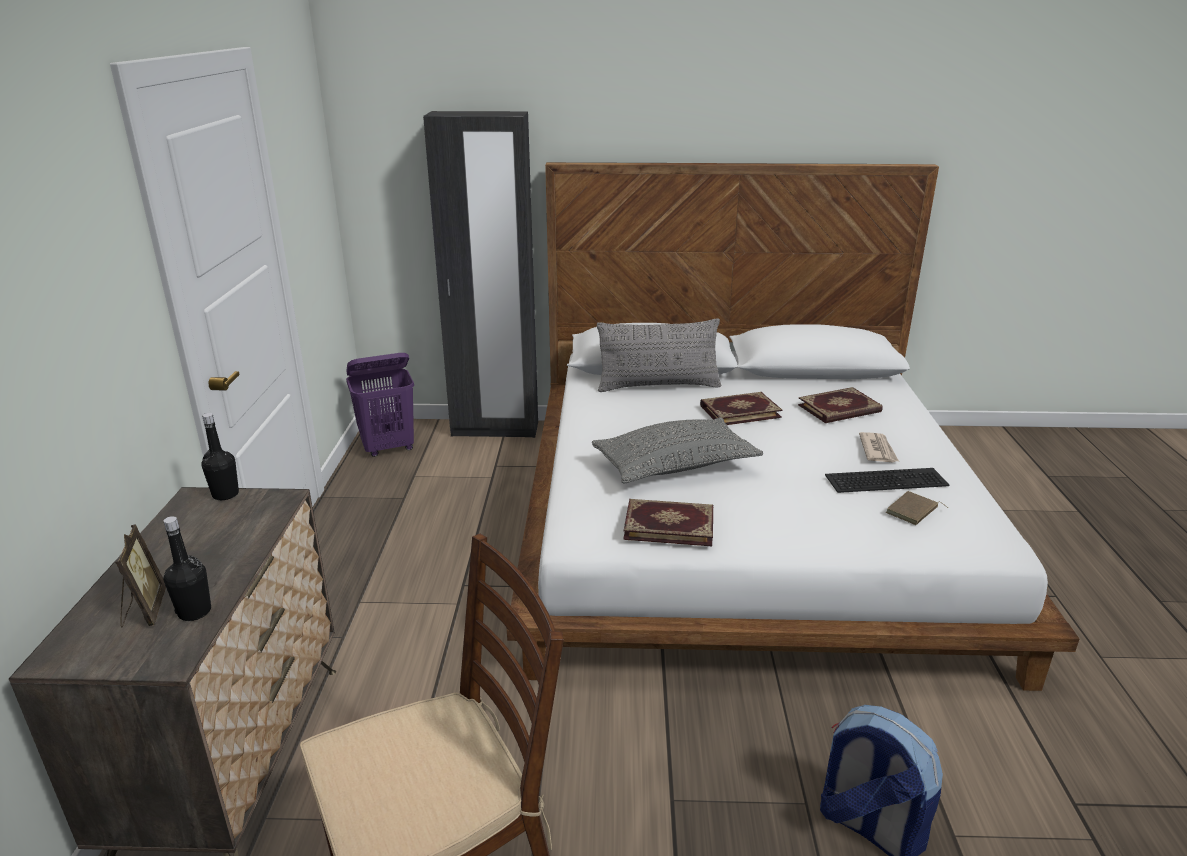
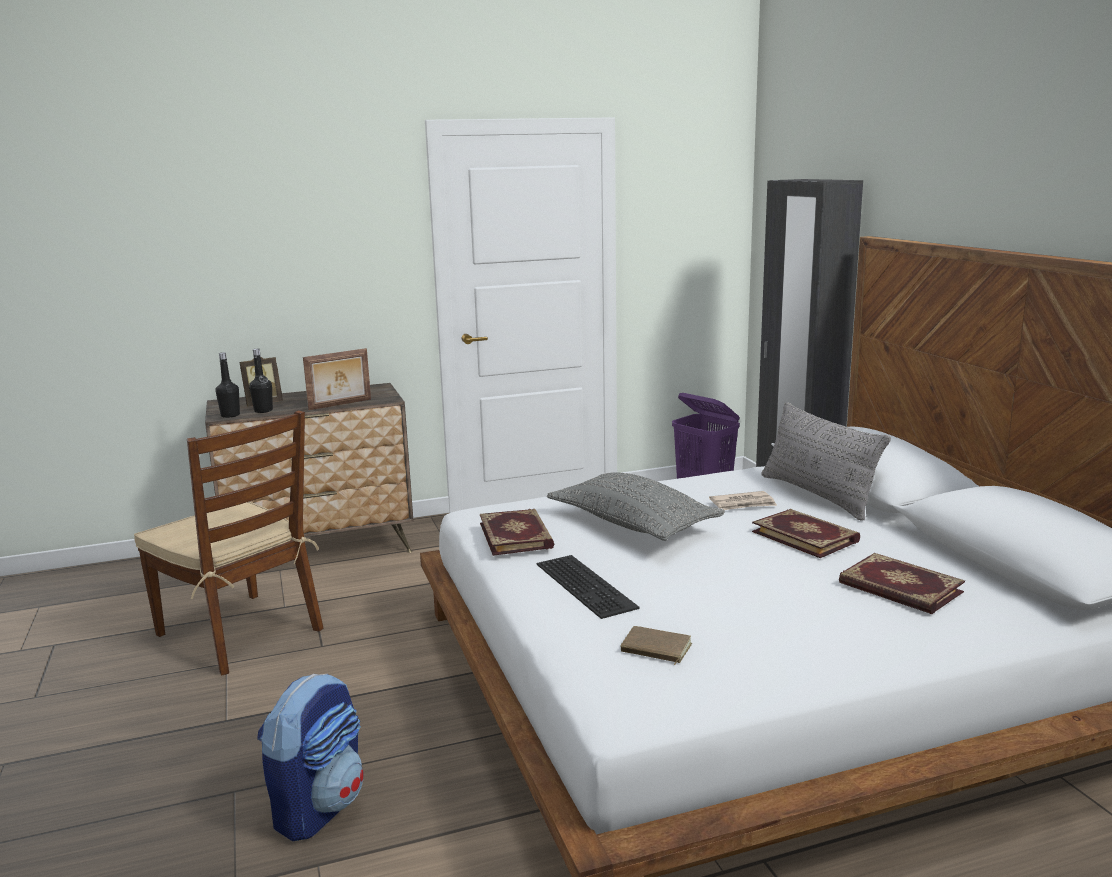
camera: 70 degrees right, 10 degrees down
black bottle [201,413,239,500] -> black bottle moved to [215,352,240,418]
keyboard [825,468,949,493] -> keyboard moved to [537,555,639,619]
newspaper [859,432,899,462] -> newspaper moved to [709,491,777,510]
none -> picture frame [303,348,371,410]

